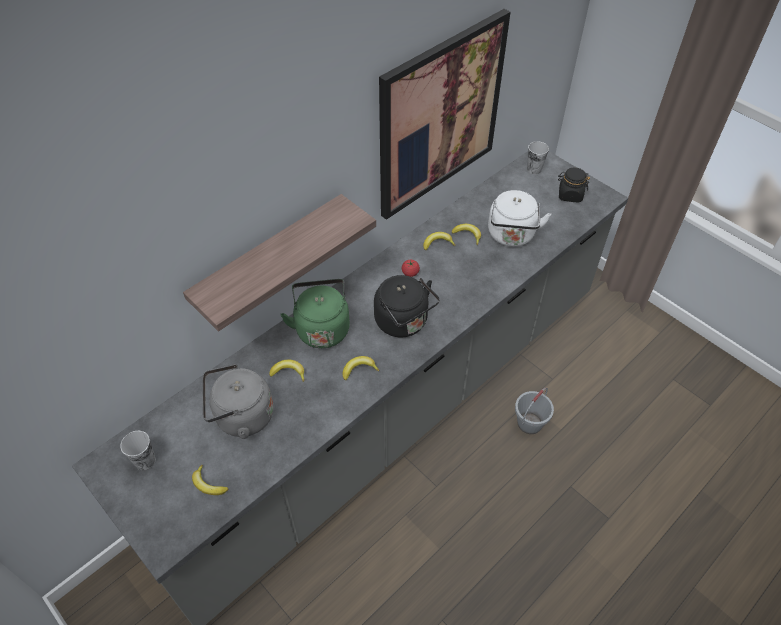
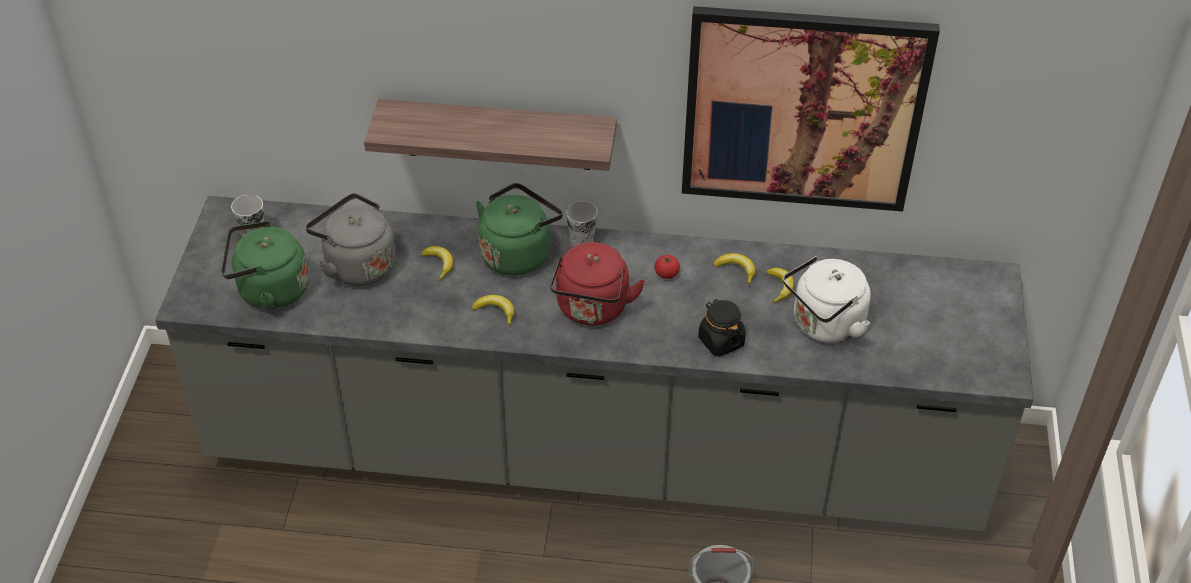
camera: 50 degrees right, 5 degrees down
banana [192,465,228,495] -> green kettle [221,221,309,310]
black kettle [374,275,440,337] -> red kettle [550,242,645,325]
cup [527,141,549,174] -> cup moved to [566,201,598,247]
black jar [558,167,590,202] -> black jar moved to [698,299,746,357]

